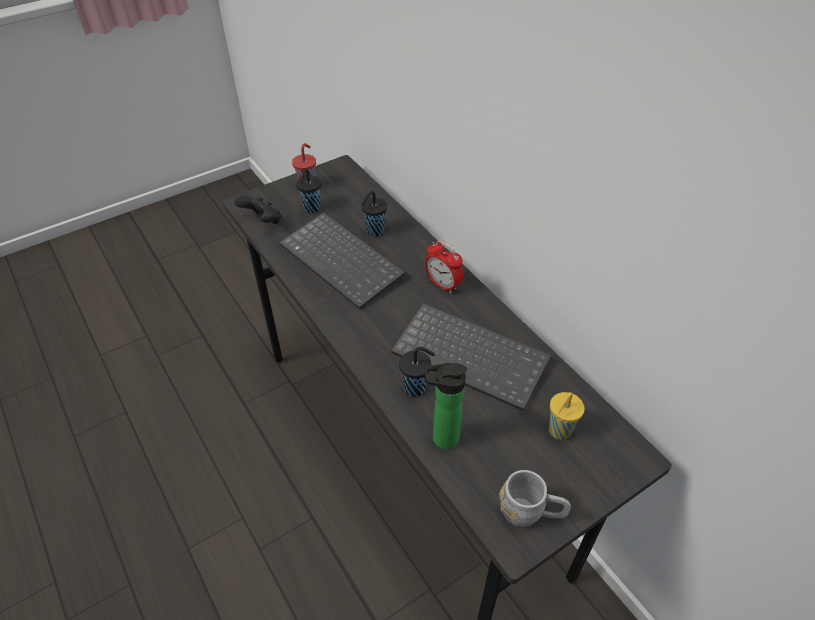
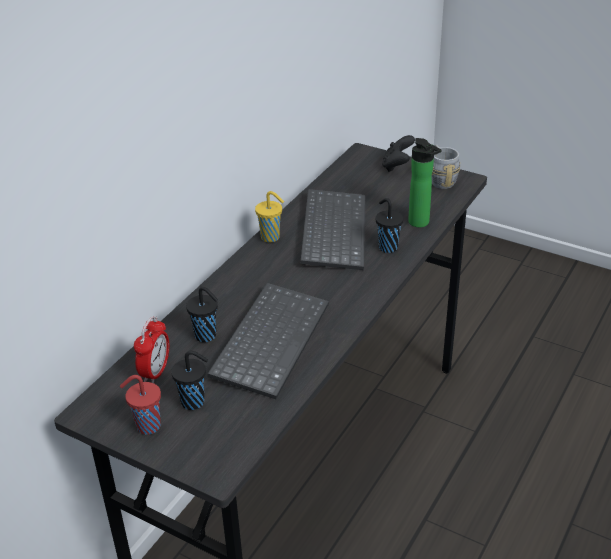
camera: 115 degrees left, 10 degrees down
black game controller [234,196,282,224] -> black game controller moved to [382,135,415,172]
alarm clock [425,240,463,294] -> alarm clock moved to [134,316,169,383]
yellow cup [549,392,585,440] -> yellow cup moved to [255,191,284,242]

